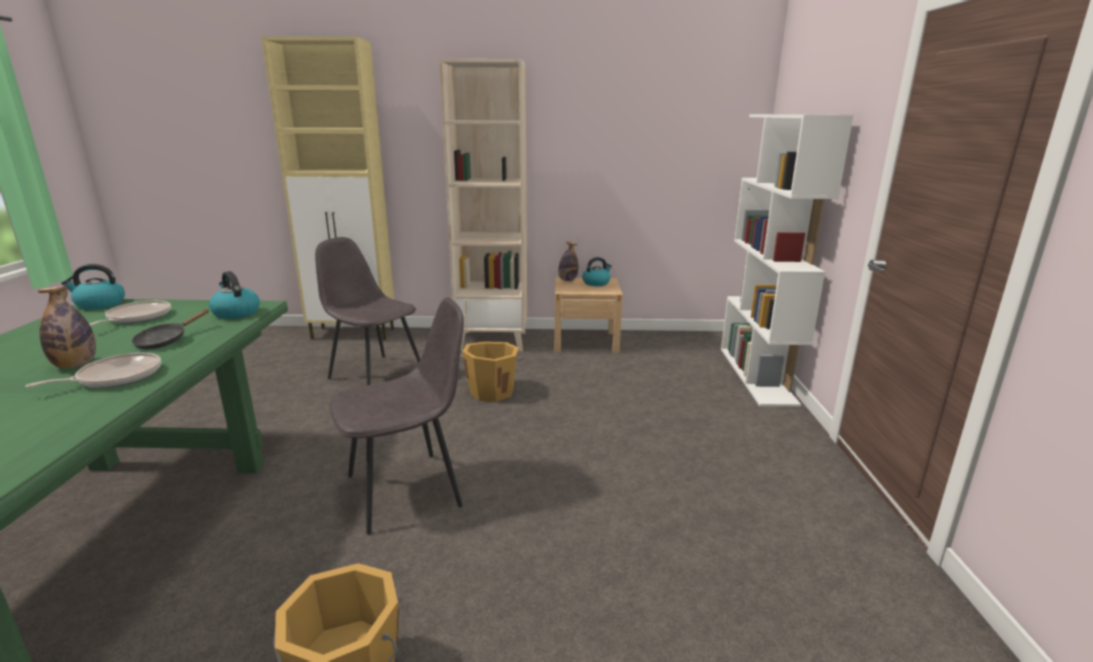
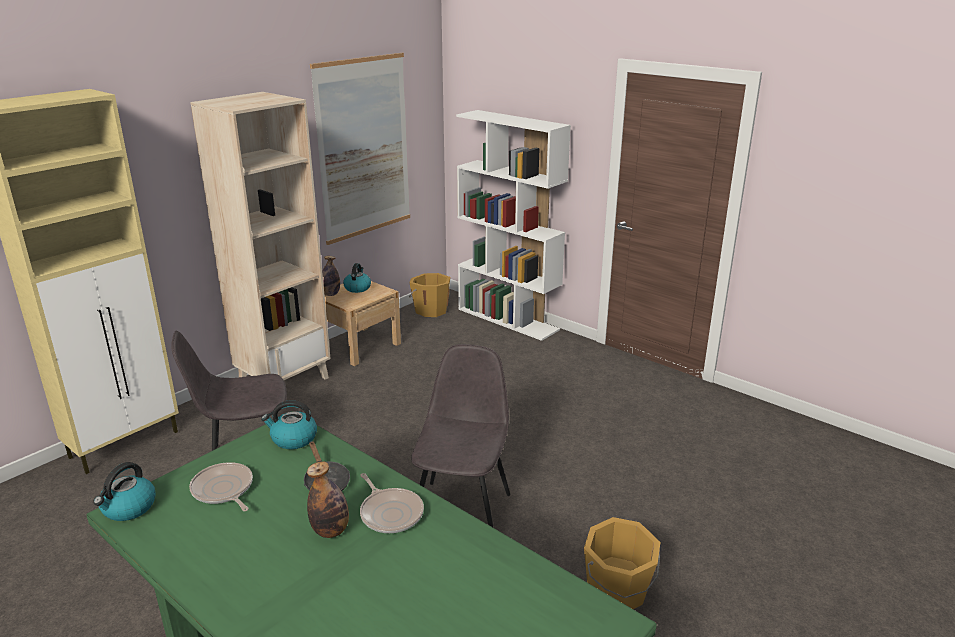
camera: 50 degrees left, 5 degrees up
frying pan [25,353,161,388] -> frying pan turned 150 degrees clockwise [360,473,424,533]
orange bucket [460,342,525,402] -> orange bucket moved to [409,273,450,317]
none -> picture [310,53,410,245]

